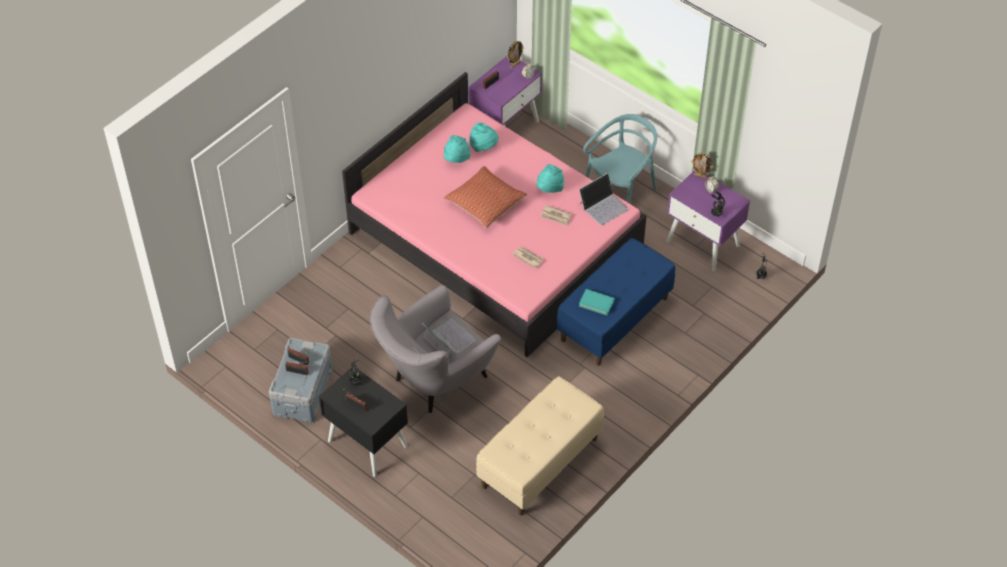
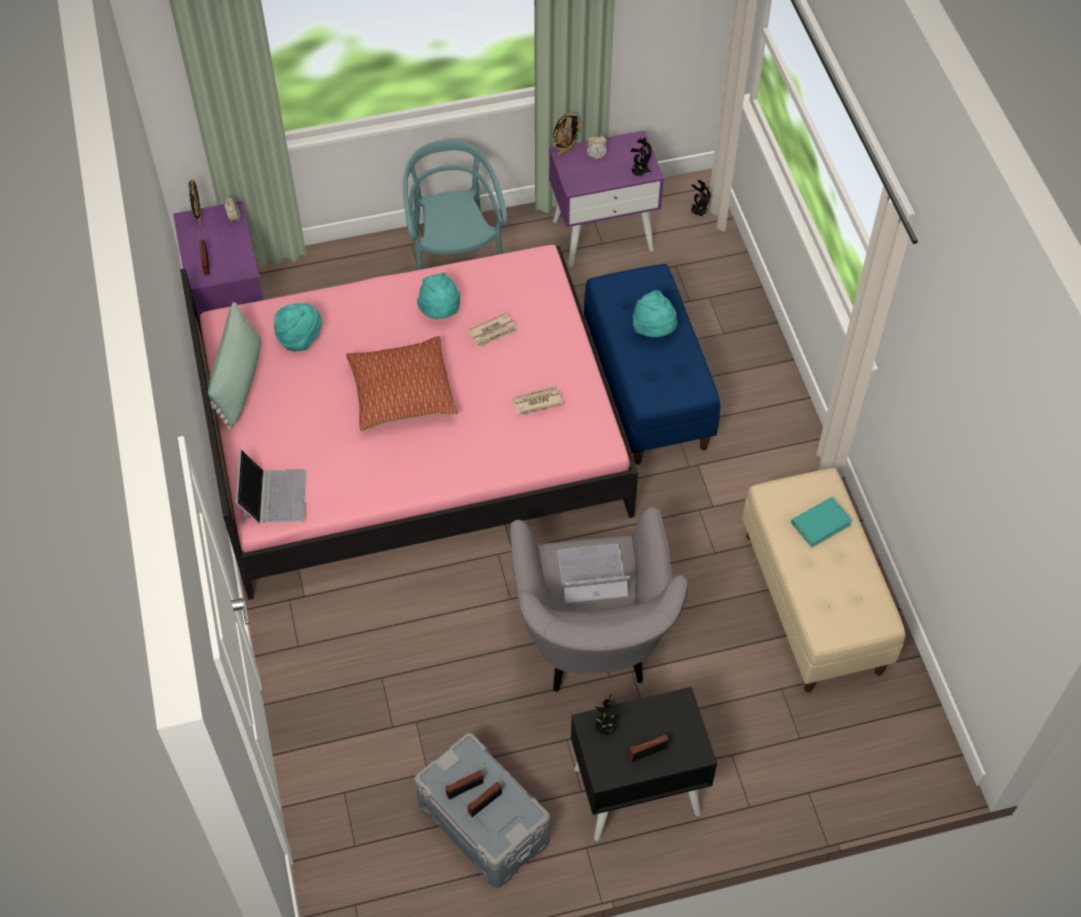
camera: 55 degrees left, 5 degrees up
turquoise hat [444,135,470,163] -> turquoise hat moved to [633,290,678,337]
laptop [579,173,628,226] -> laptop moved to [236,449,307,524]
turquoise book [579,289,615,315] -> turquoise book moved to [791,497,853,548]
none -> green pillow [208,302,261,431]

